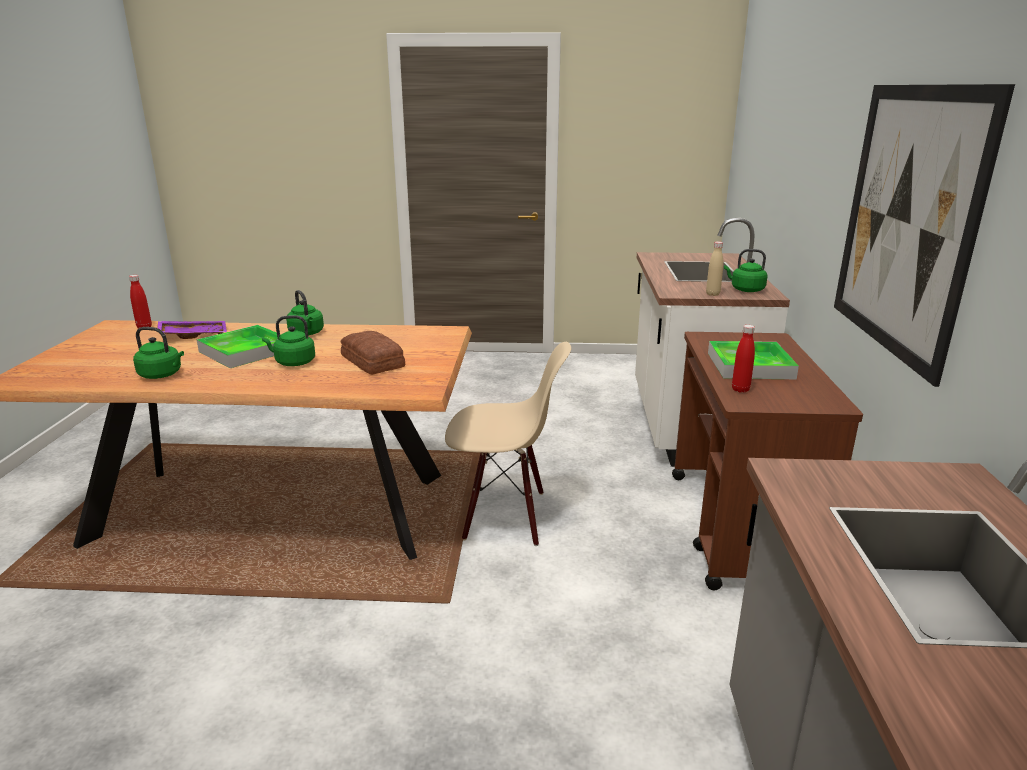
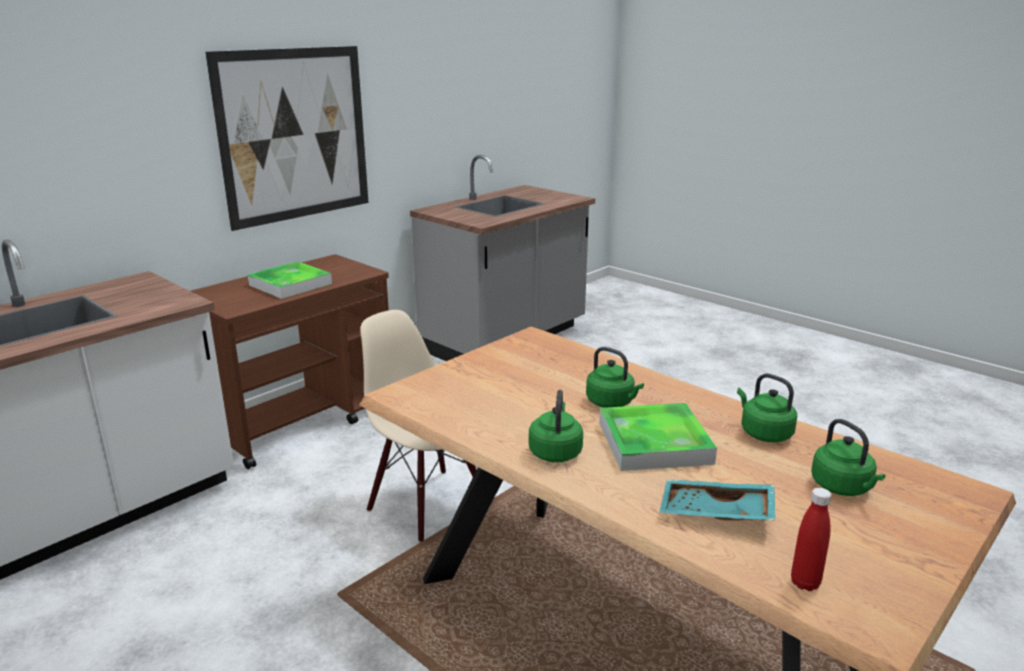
camera: 140 degrees left, 0 degrees up
purple tray [157,321,227,339] -> turquoise tray [659,480,775,521]
bread [341,331,405,375] -> none
beige bottle [706,241,723,296] -> none
green kettle [724,249,768,292] -> green kettle moved to [811,419,885,496]
red bottle [732,325,755,393] -> none

